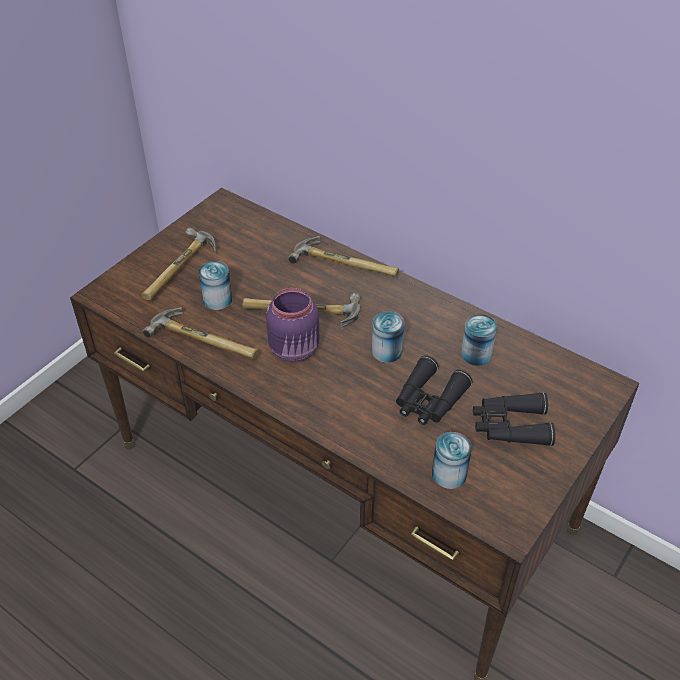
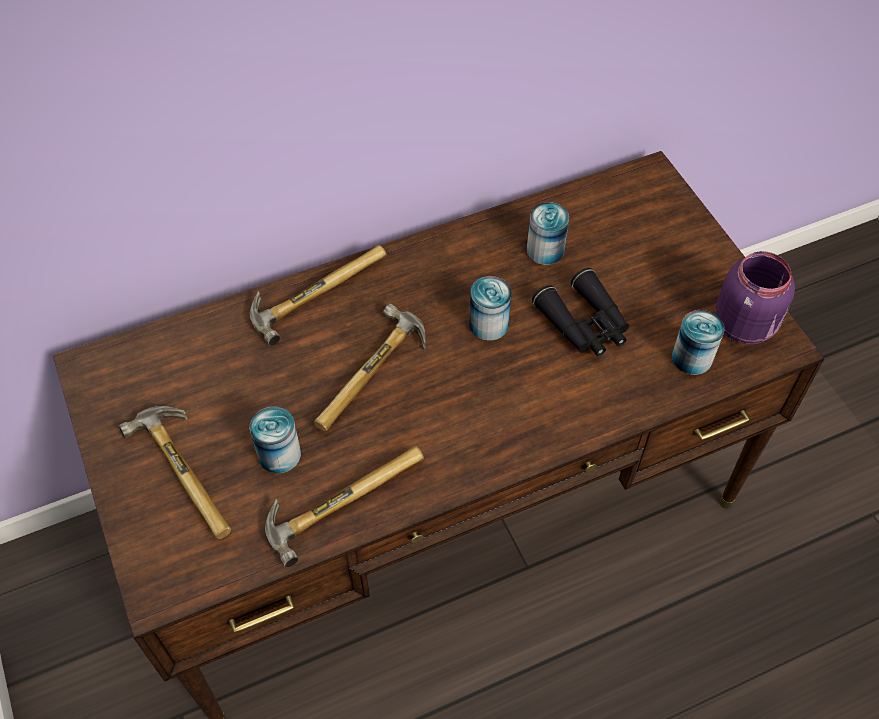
camera: 60 degrees left, 10 degrees up
purple jar [266,288,319,363] -> purple jar moved to [715,251,795,344]
black binoculars [473,392,556,446] -> none

